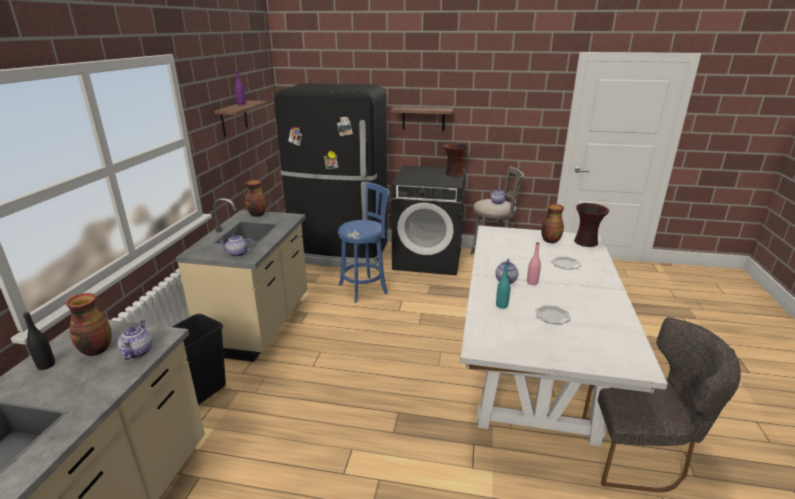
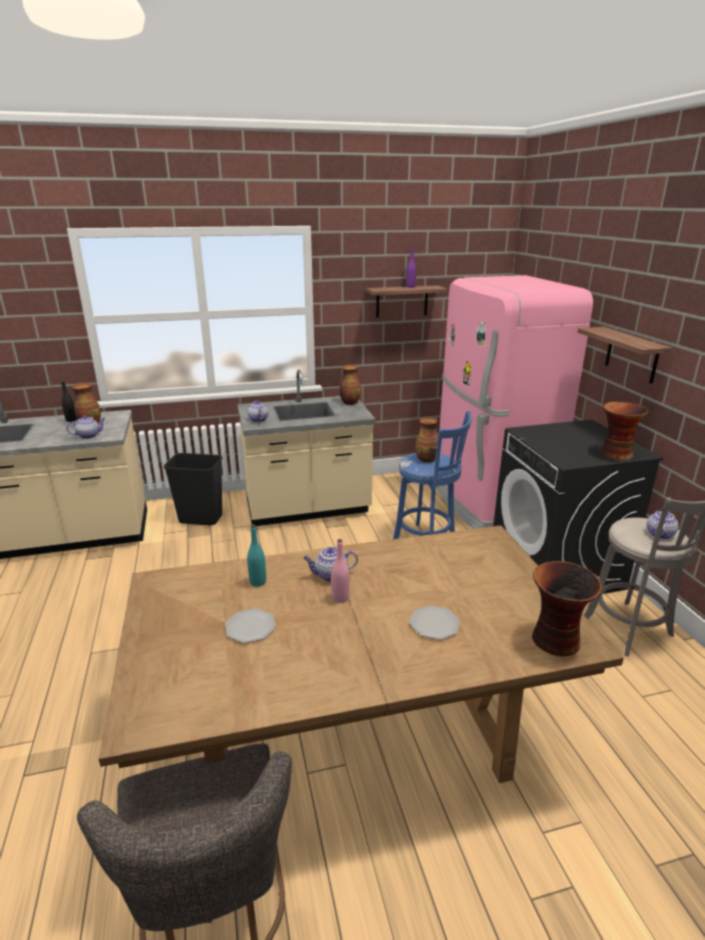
camera: 65 degrees right, 0 degrees up
black fridge [274,83,387,268] -> pink fridge [436,275,593,529]
white dining table [460,225,668,446] -> brown dining table [99,525,624,783]
vase [541,204,564,243] -> vase moved to [416,417,438,463]

